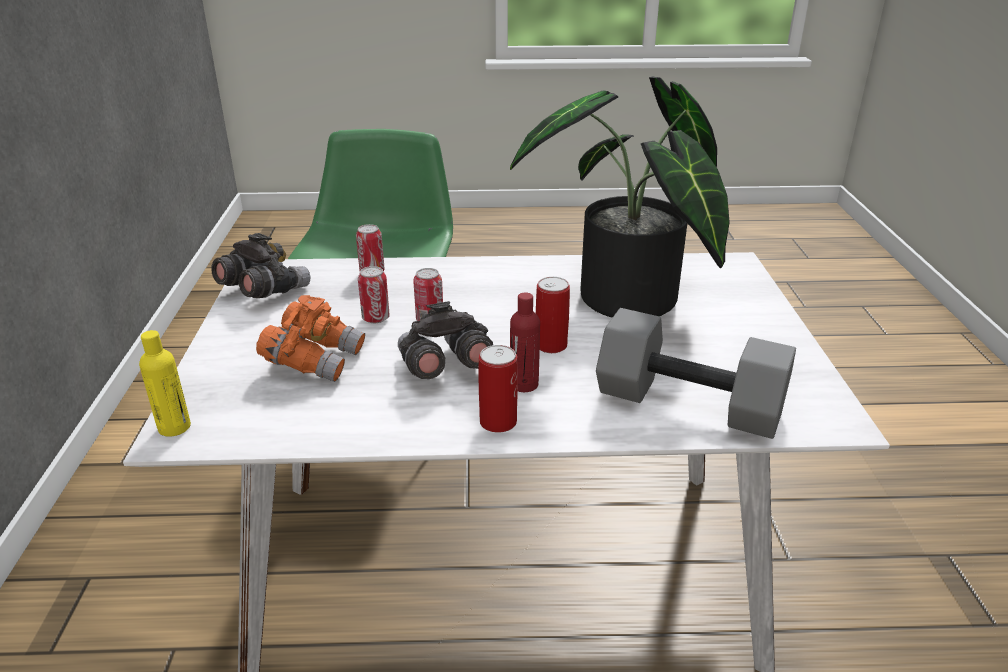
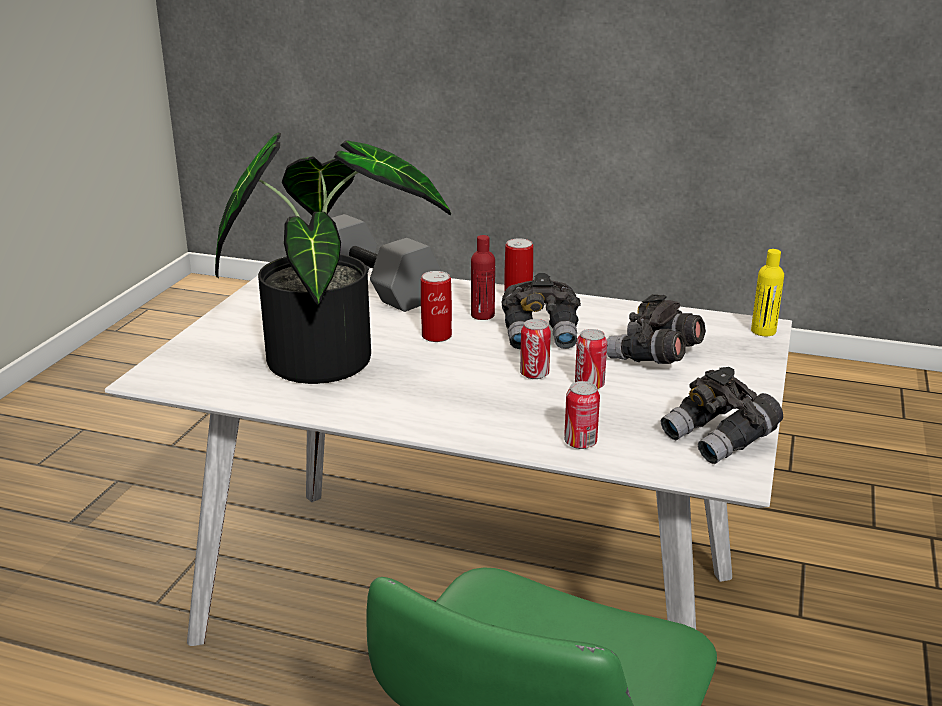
camera: 160 degrees left, 5 degrees down
orange binoculars [256,295,365,382] -> grey binoculars [607,294,706,364]

